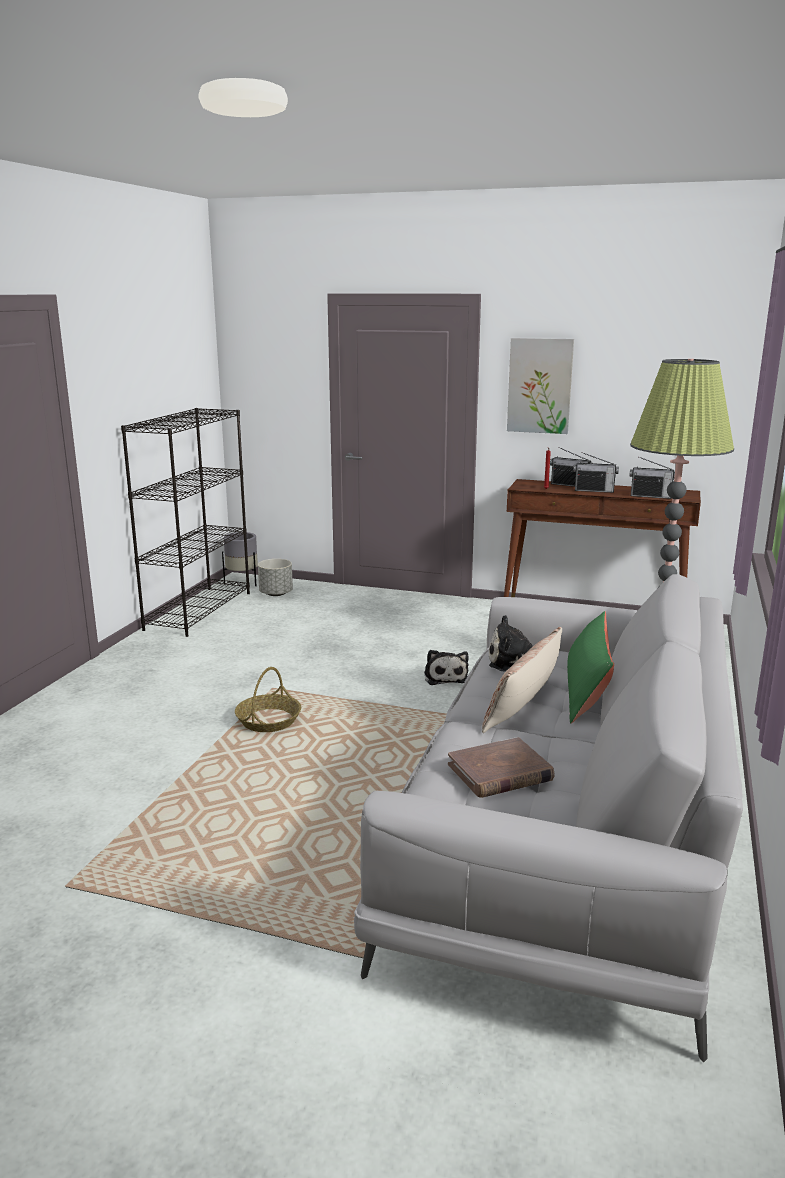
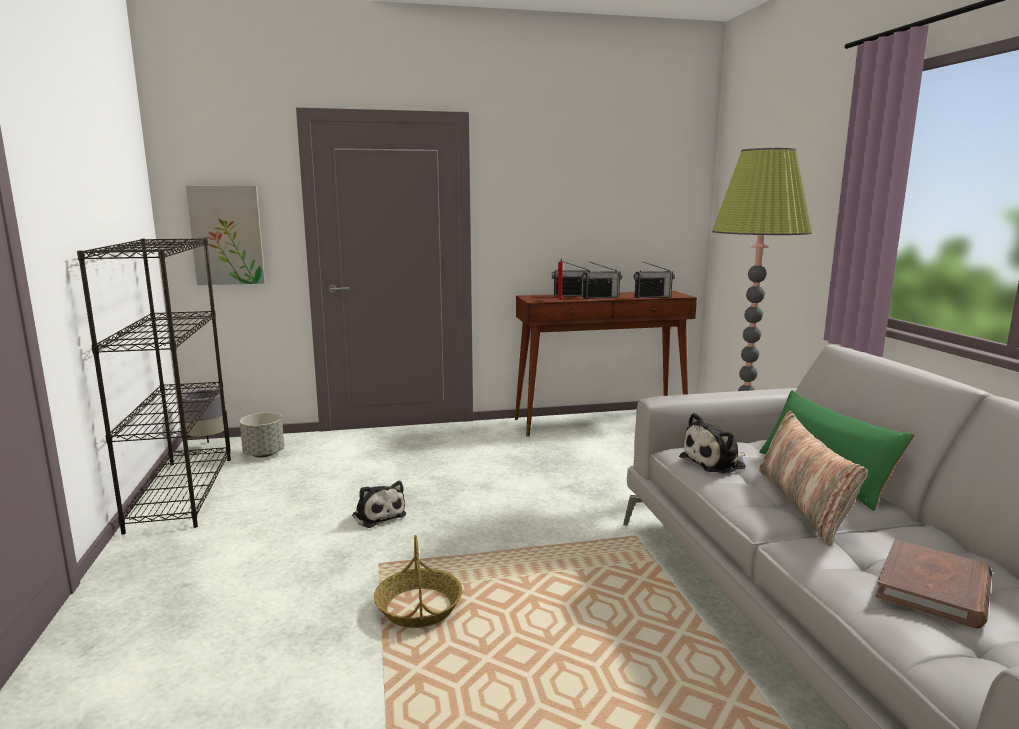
camera: 30 degrees left, 5 degrees down
plush toy [424,650,469,685] -> plush toy moved to [352,481,406,528]
picture [507,338,574,434] -> picture moved to [186,186,265,285]

